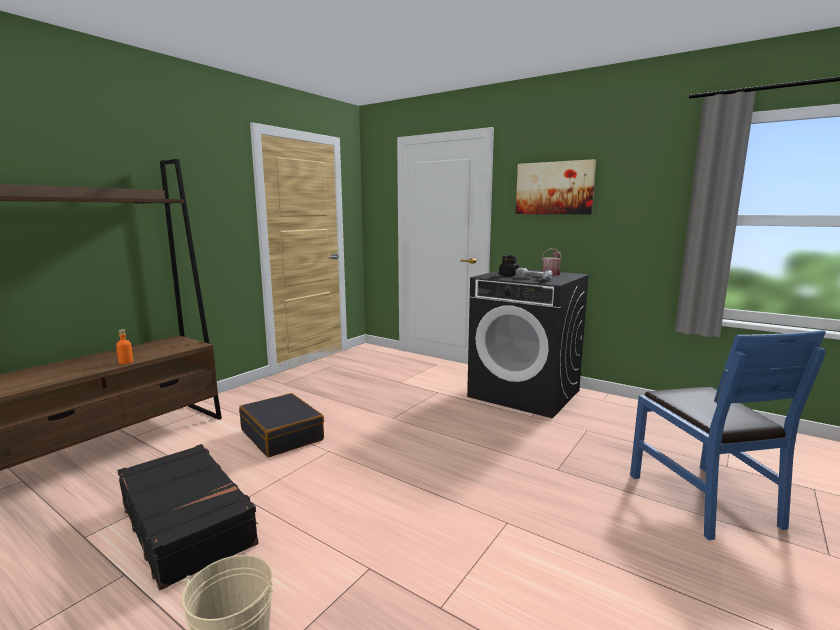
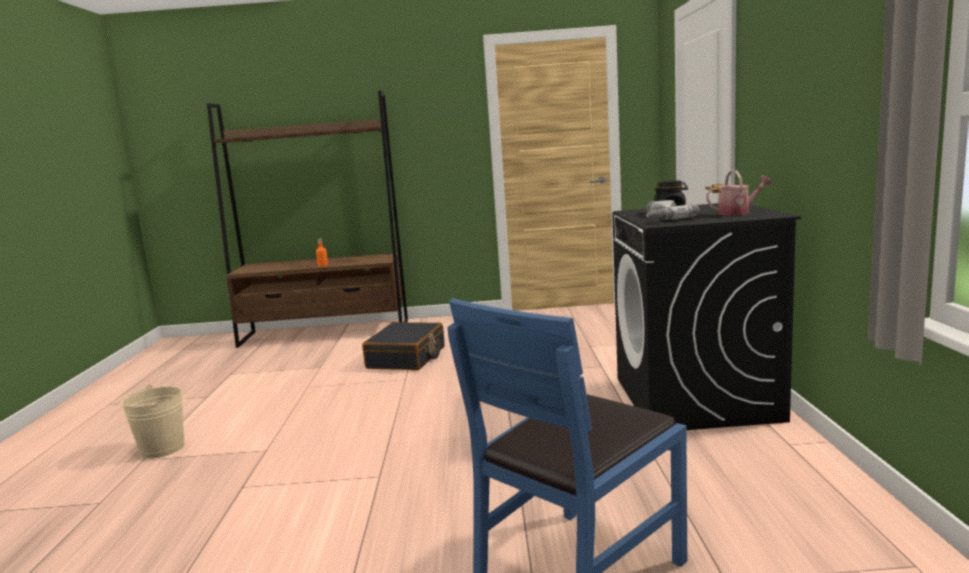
camera: 55 degrees right, 0 degrees up
black suitcase [118,444,259,590] -> none
picture [516,159,596,214] -> none

